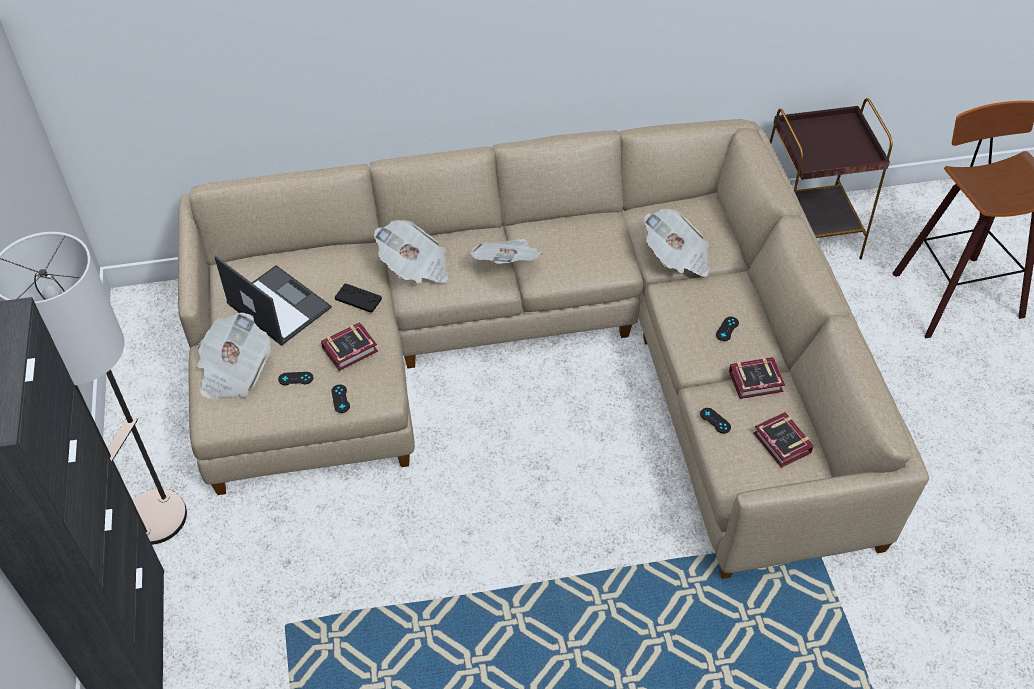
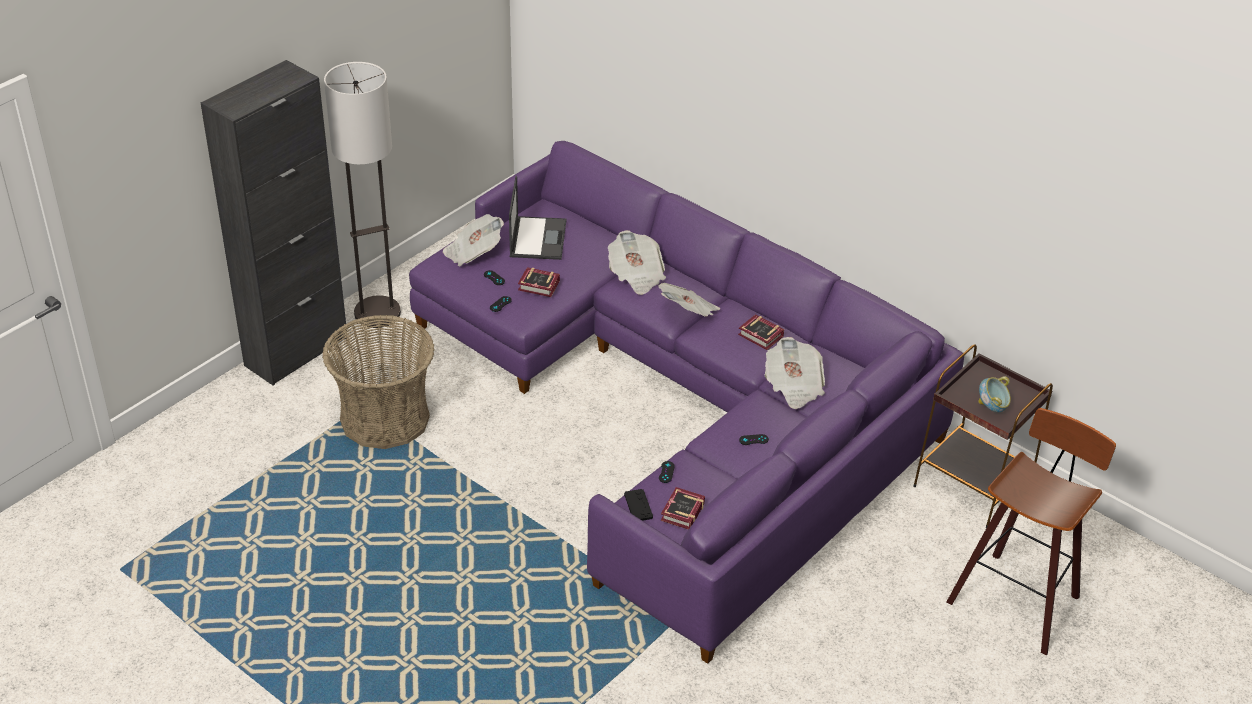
camera: 50 degrees right, 10 degrees down
beige sofa [178,119,929,579] -> purple sofa [409,141,964,664]
black game controller [335,284,382,313] -> black game controller moved to [624,489,653,521]
book [729,357,785,399] -> book moved to [738,314,784,350]
none -> basket [322,315,435,449]
none -> bowl [978,376,1011,412]

